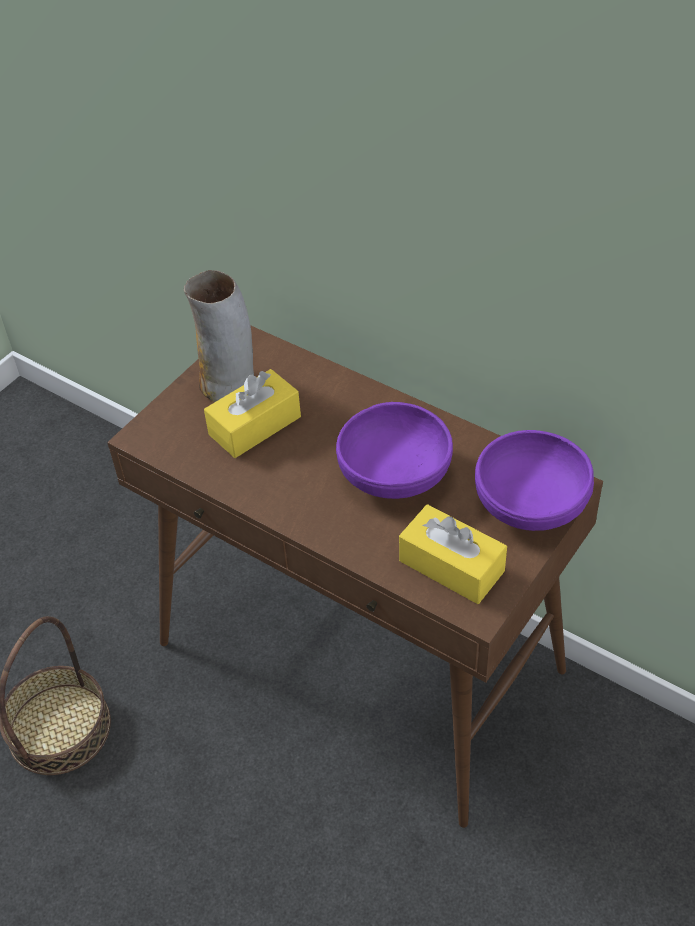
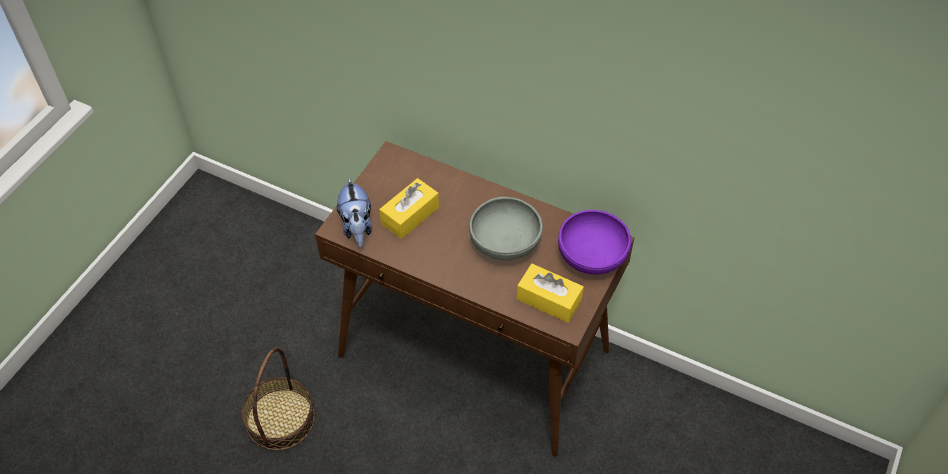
camera: 10 degrees left, 5 degrees up
vase [184,270,254,402] -> none
purple bowl [336,402,453,499] -> grey bowl [469,197,543,260]
none -> plush toy [337,177,372,247]

